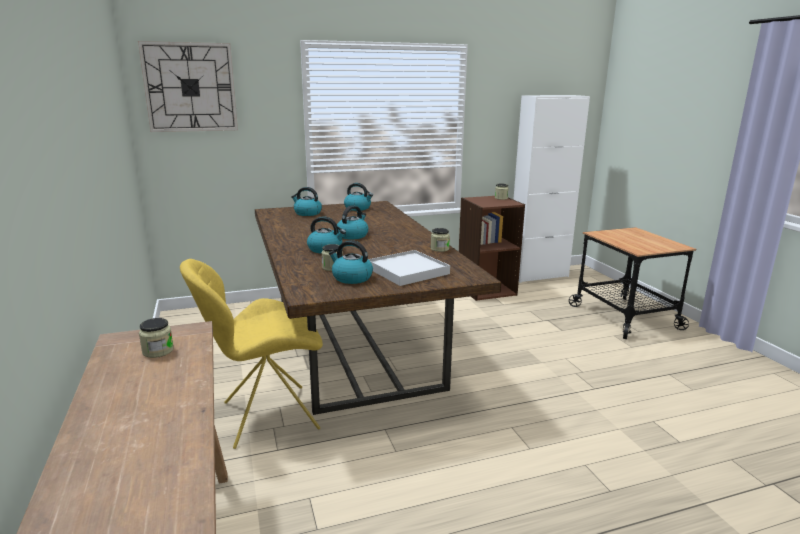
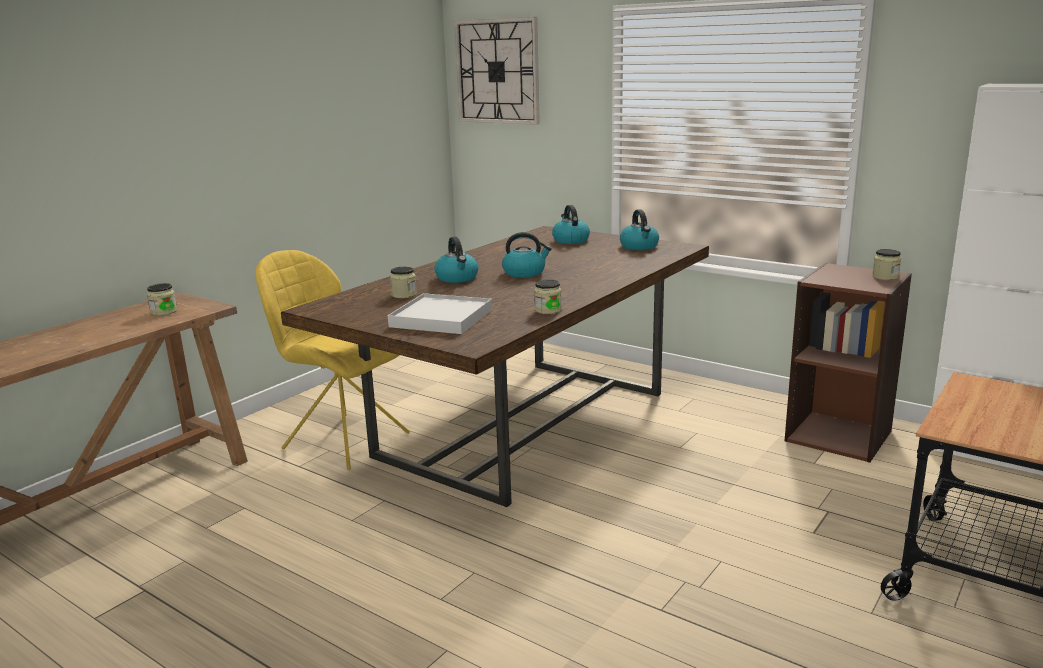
camera: 55 degrees right, 0 degrees up
kettle [329,240,373,284] -> none

